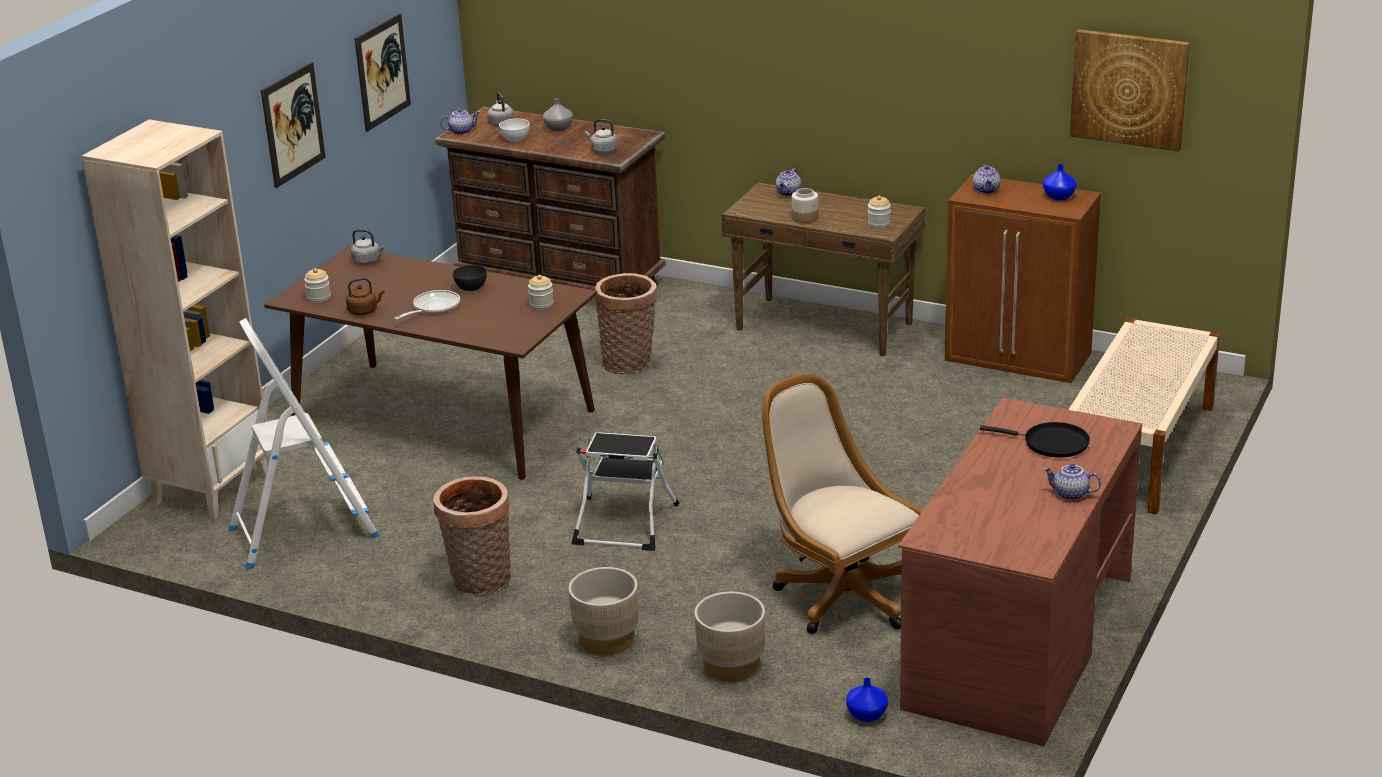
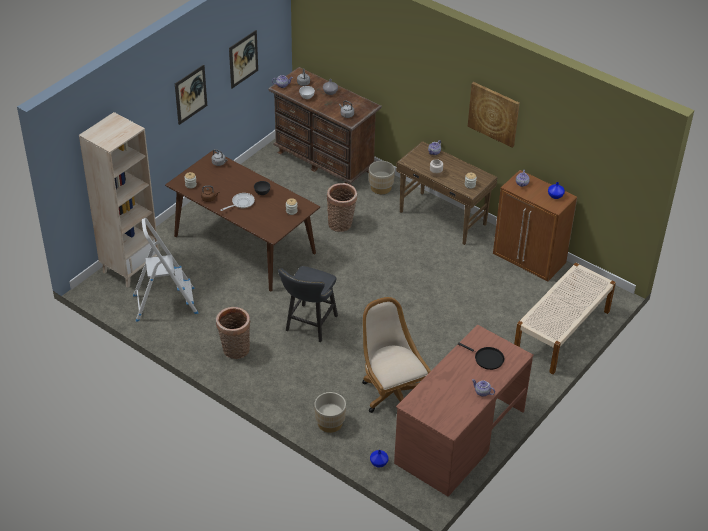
camera: 10 degrees right, 15 degrees up
beige planter [569,567,638,655] -> beige planter moved to [369,161,395,194]
step ladder [572,432,679,551] -> grey stool [278,266,338,342]
picture [1070,29,1190,151] -> picture moved to [468,82,520,148]

